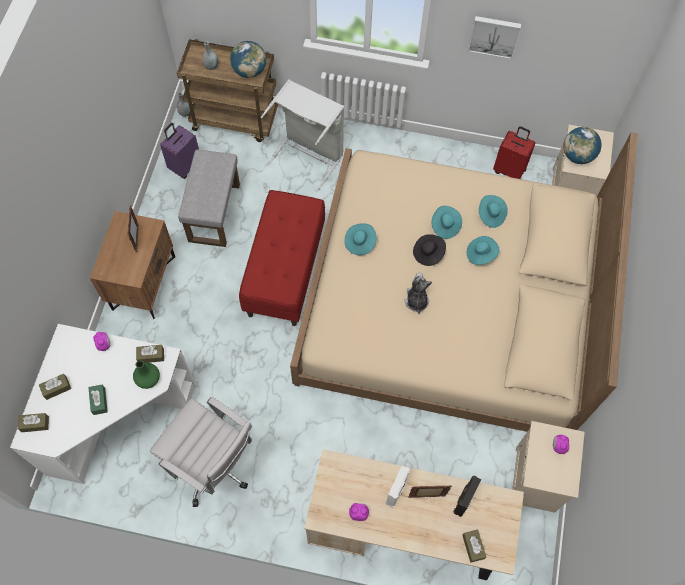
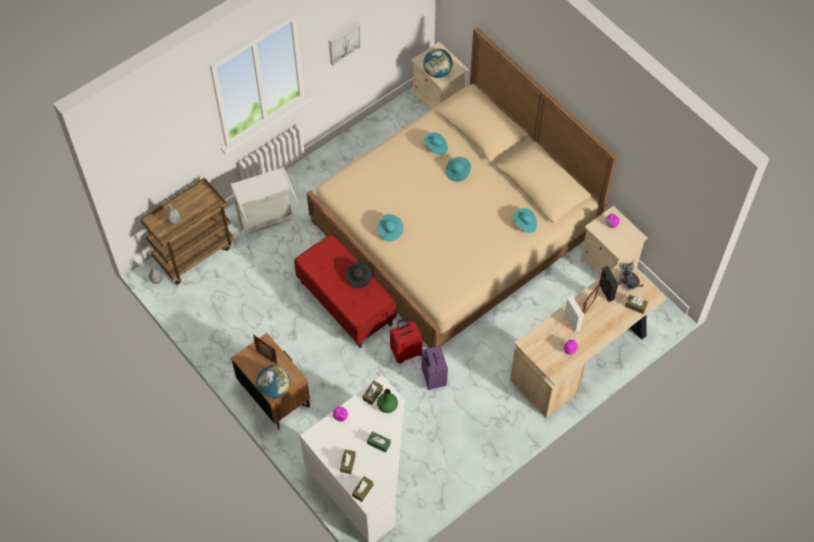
camera: 50 degrees left, 5 degrees down
white office chair [150,397,252,507] -> none
purple suitcase [160,123,199,179] -> purple suitcase moved to [421,346,448,390]
grey ottoman [178,150,240,247] -> none
globe [230,41,266,78] -> globe moved to [256,365,290,399]
plush toy [404,272,432,314] -> plush toy moved to [616,260,644,291]
black hat [413,234,446,266] -> black hat moved to [346,261,372,288]
turquoise hat [431,206,462,239] -> turquoise hat moved to [514,208,537,233]
red suitcase [493,126,536,179] -> red suitcase moved to [390,318,422,363]

